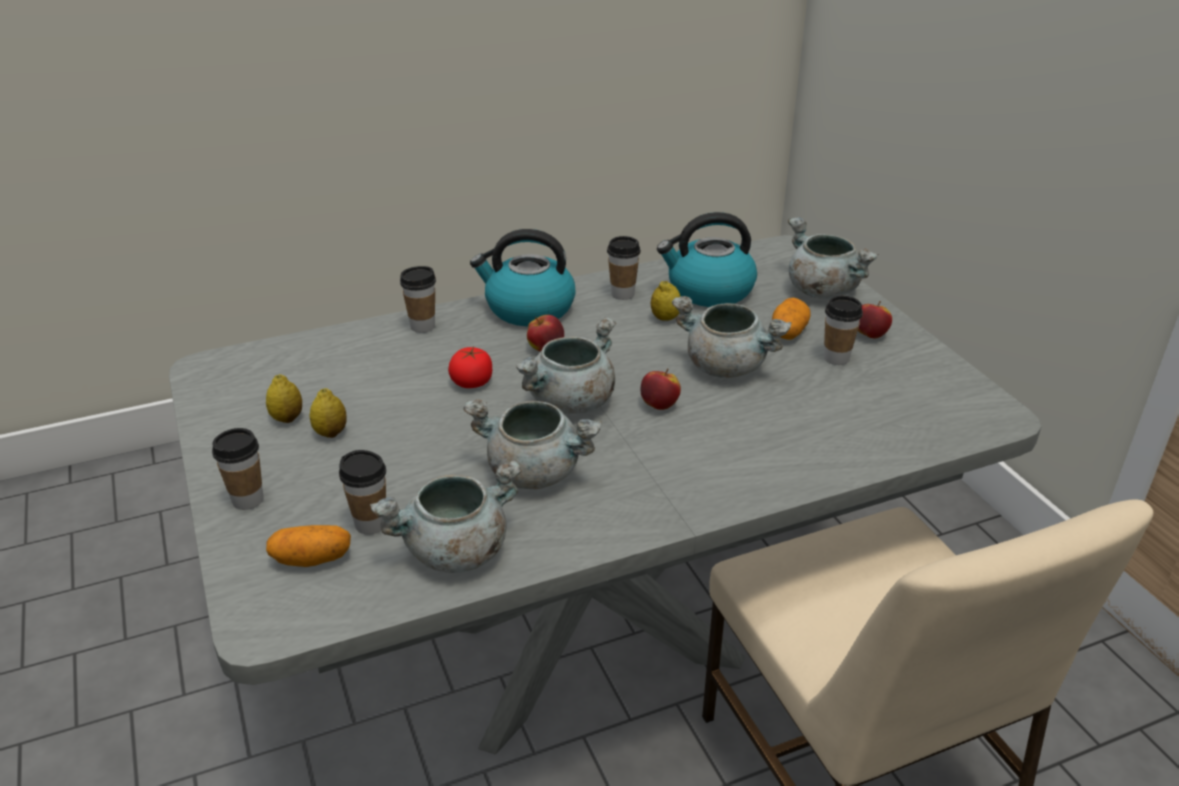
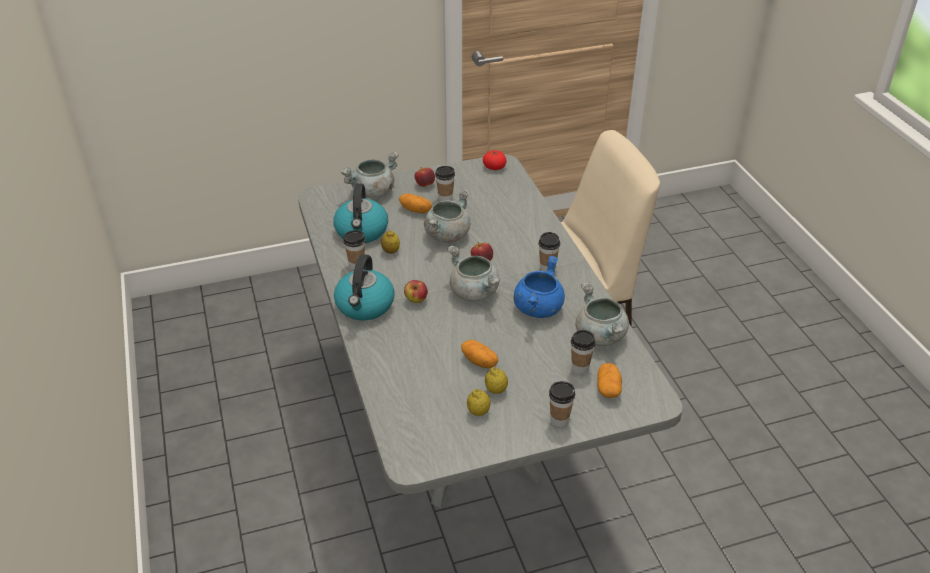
camera: 85 degrees left, 5 degrees up
cup [400,266,436,333] -> cup moved to [538,232,560,272]
tomato [448,347,492,388] -> tomato moved to [483,150,507,170]
grey cooking pot [463,399,602,489] -> blue cooking pot [514,255,565,318]
none -> potato [461,340,498,368]

